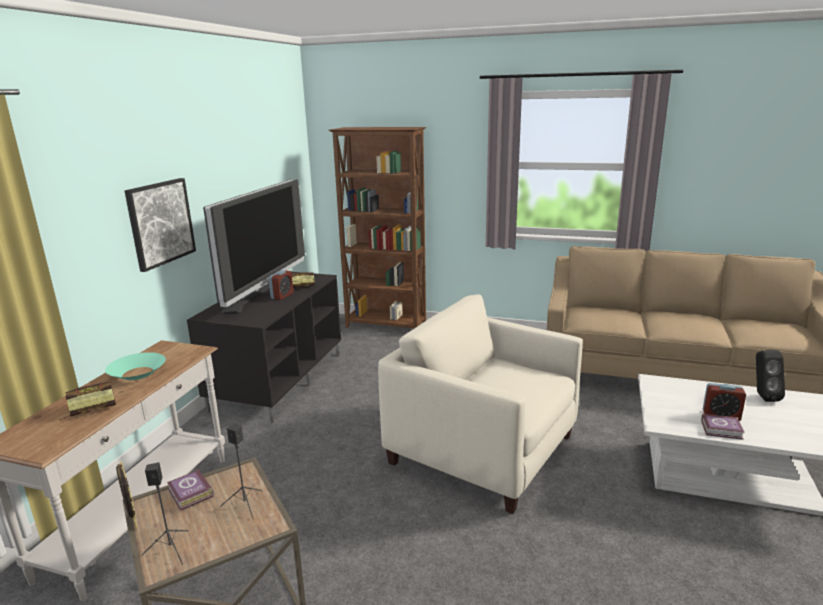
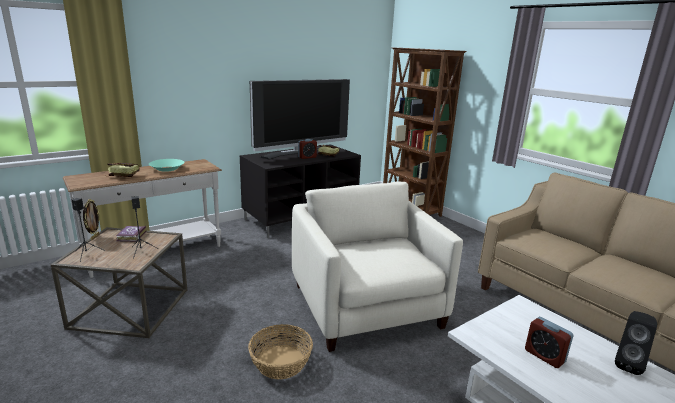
camera: 35 degrees right, 0 degrees up
picture [125,178,196,272] -> none
book [701,413,745,440] -> none
none -> basket [248,324,313,379]

